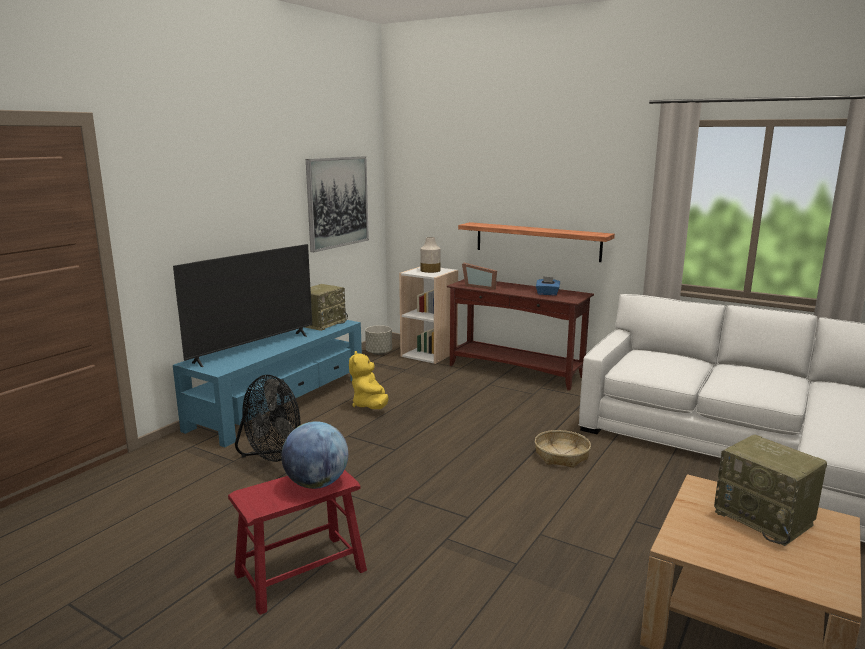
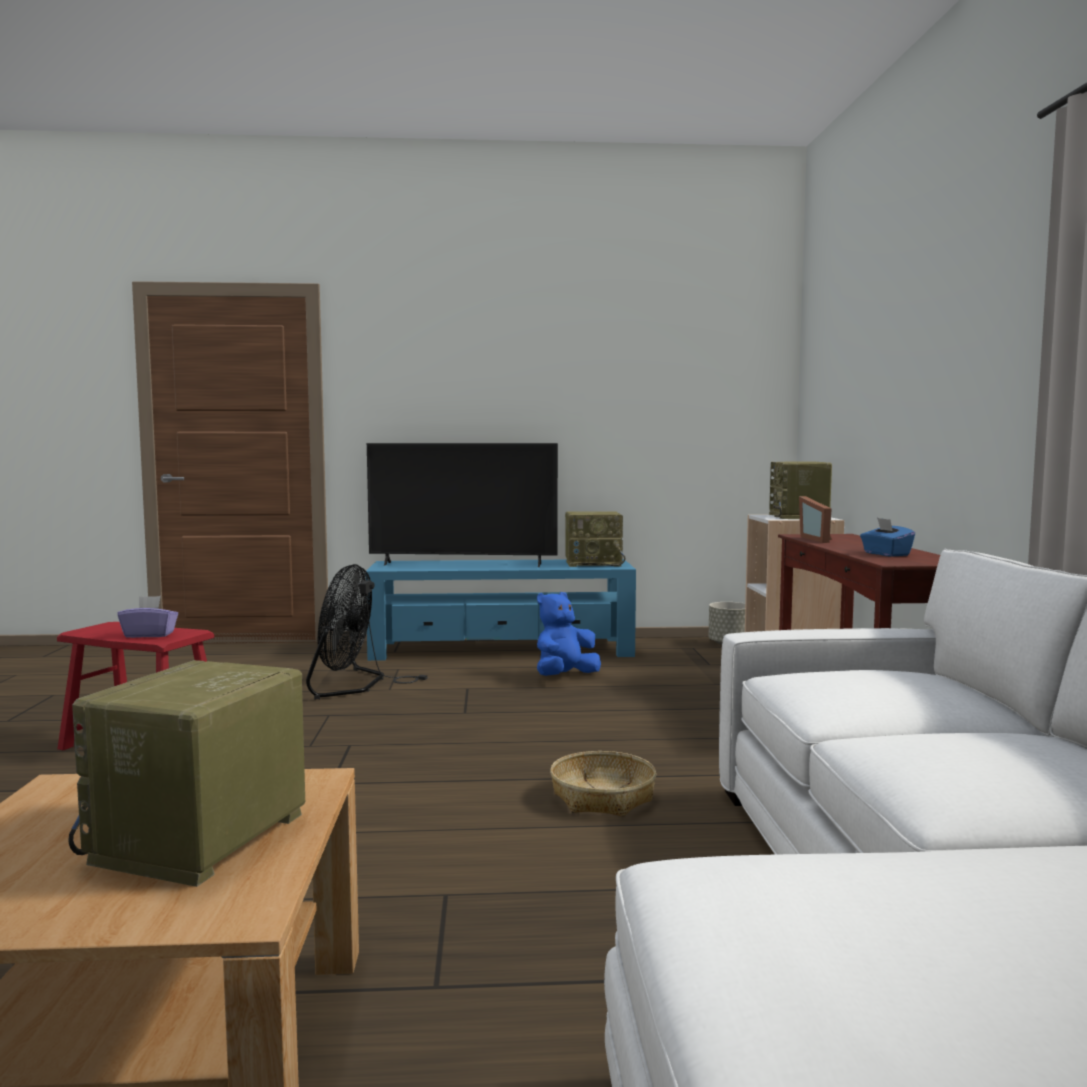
camera: 55 degrees right, 10 degrees down
globe [281,421,348,489] -> purple tissue box [117,596,178,638]
picture [306,156,369,252] -> none
yellow plush toy [349,351,389,409] -> blue plush toy [537,592,601,676]
beige vase [420,237,441,273] -> radio [769,462,832,519]
shelf [458,222,615,262] -> none

